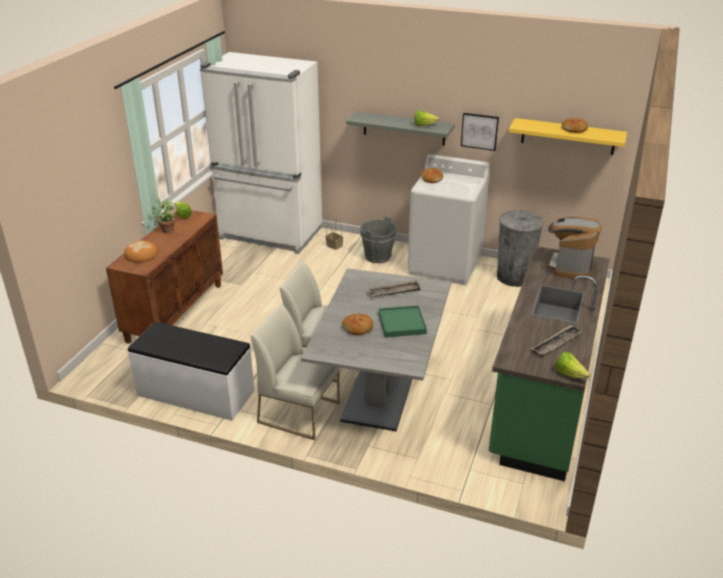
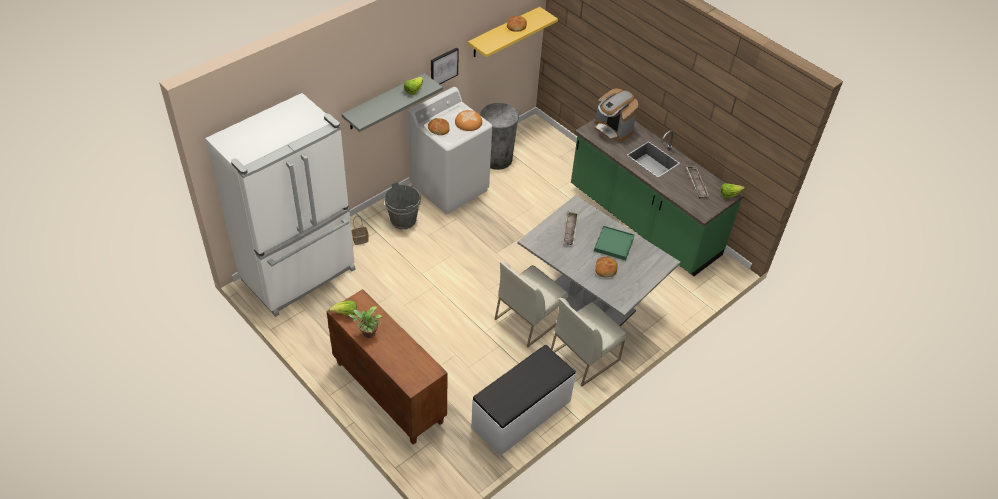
camera: 65 degrees left, 15 degrees up
bread [124,241,158,263] -> bread moved to [455,110,482,131]

